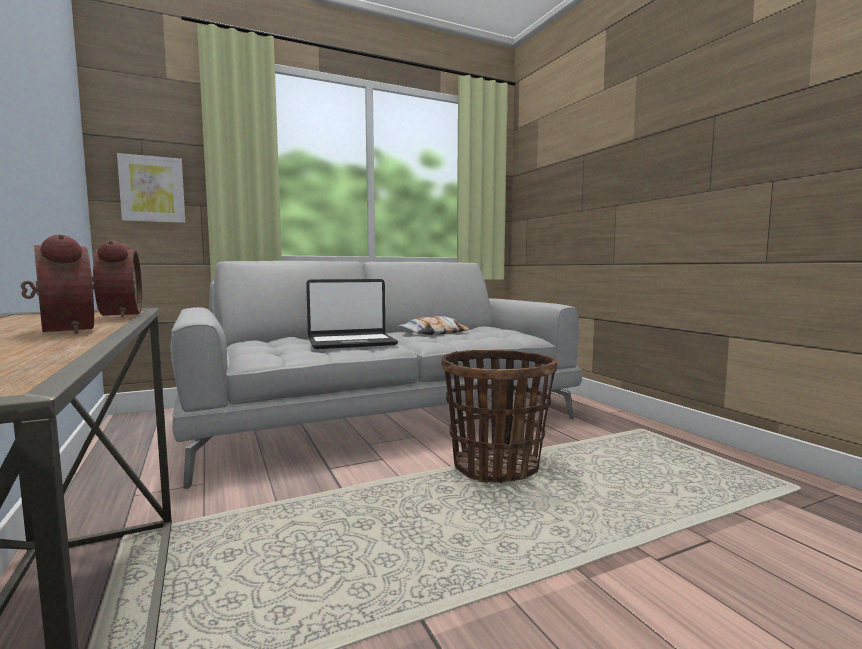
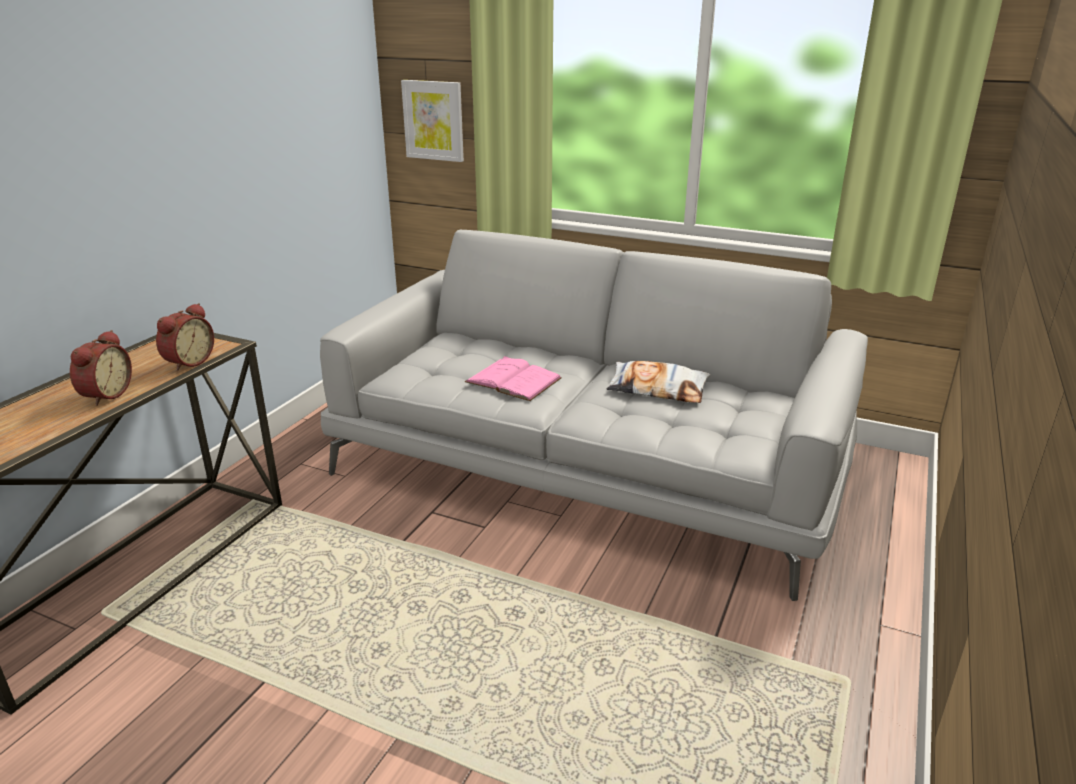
camera: 50 degrees right, 20 degrees up
laptop [306,279,398,349] -> pink book [465,356,562,401]
basket [441,350,557,483] -> none

